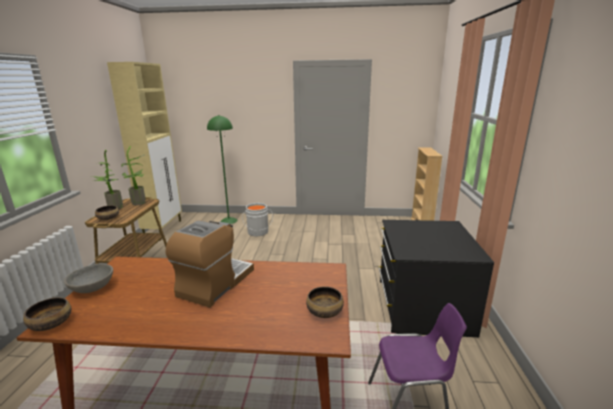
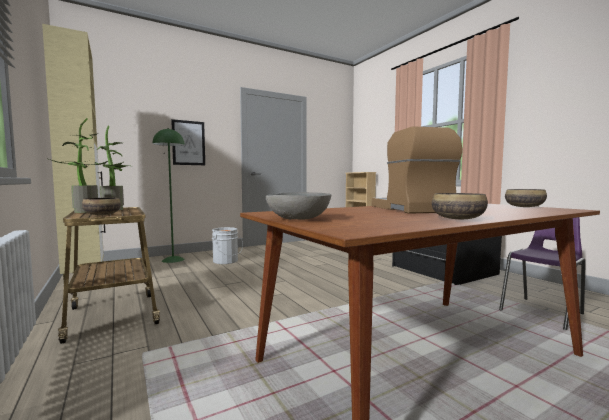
camera: 35 degrees left, 15 degrees down
bowl [23,297,71,331] -> bowl moved to [432,193,488,219]
none -> picture [171,119,205,165]

